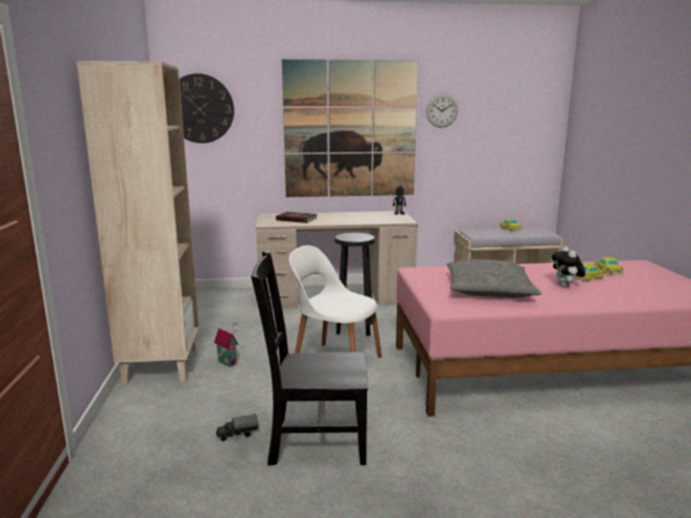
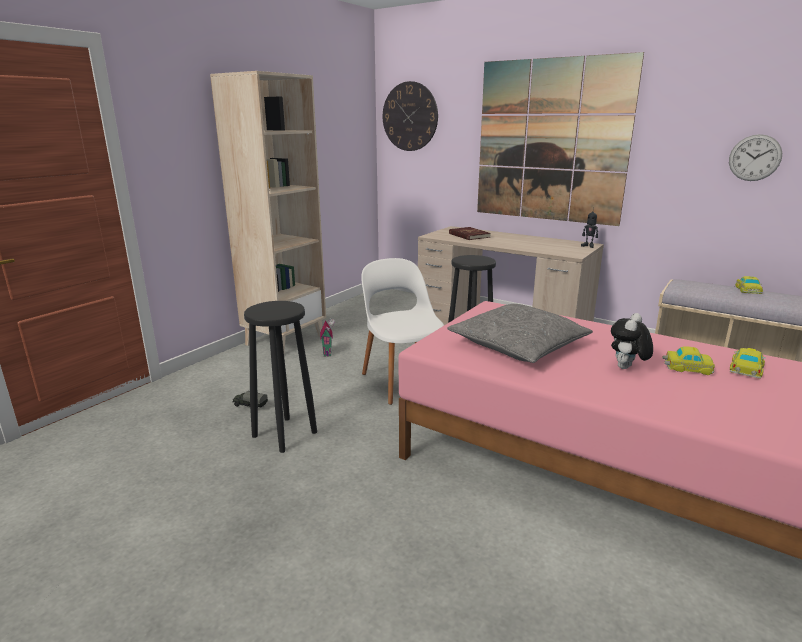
camera: 40 degrees right, 5 degrees up
black chair [251,251,368,466] -> black stool [244,301,317,453]
wall clock [426,94,458,128] -> wall clock moved to [729,134,782,181]

